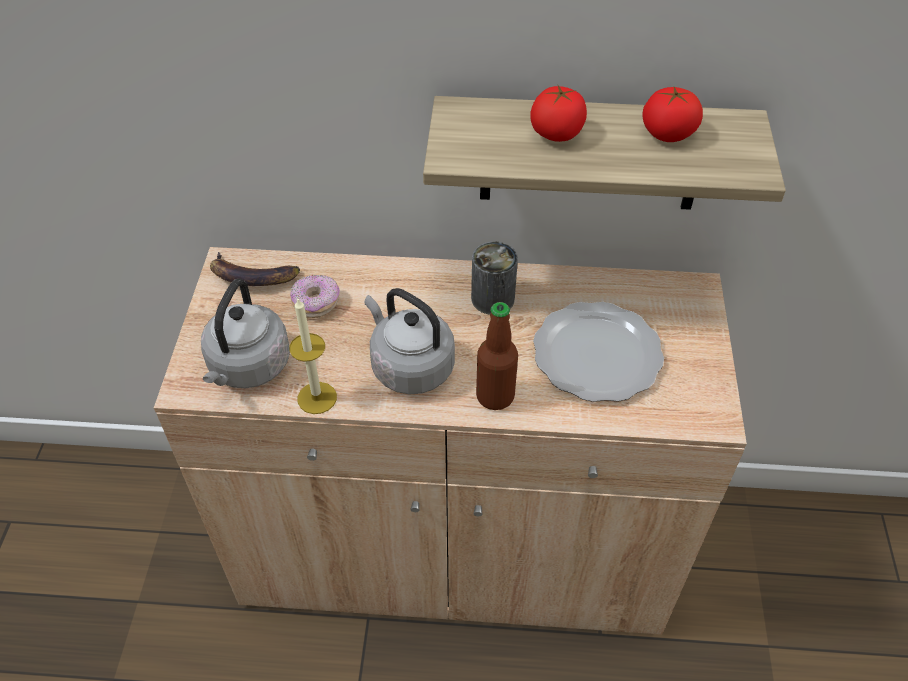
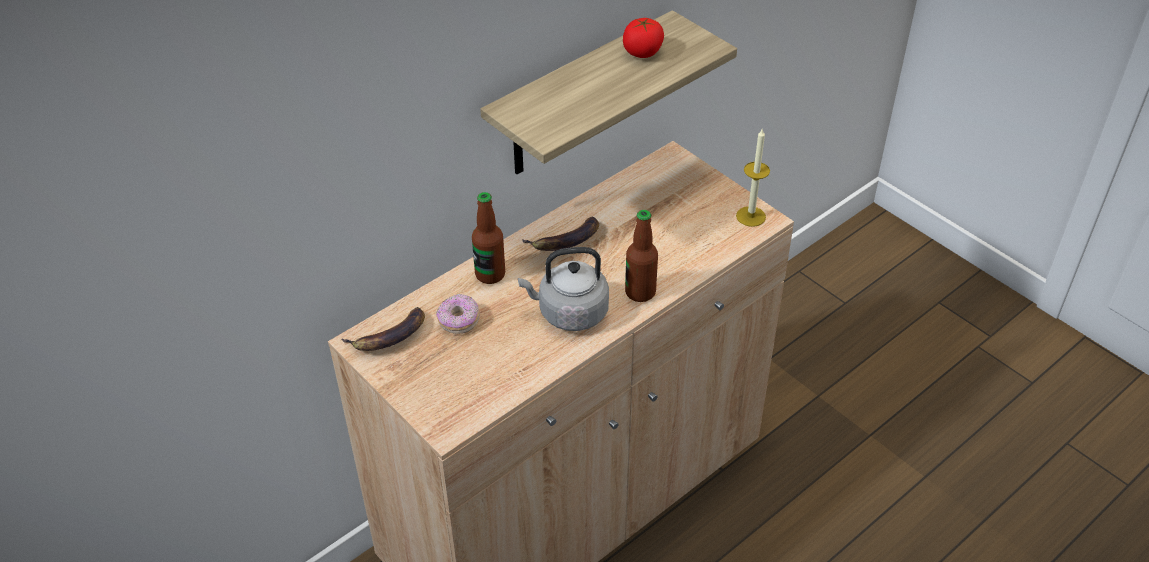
camera: 45 degrees left, 5 degrees down
grey kettle [201,279,290,388] -> none
candle [289,299,337,414] -> candle moved to [736,128,770,227]
can [471,242,518,315] -> banana [522,216,599,251]
tomato [531,84,587,142] -> none
plate [533,302,664,402] -> none
none -> bottle [472,192,505,284]

